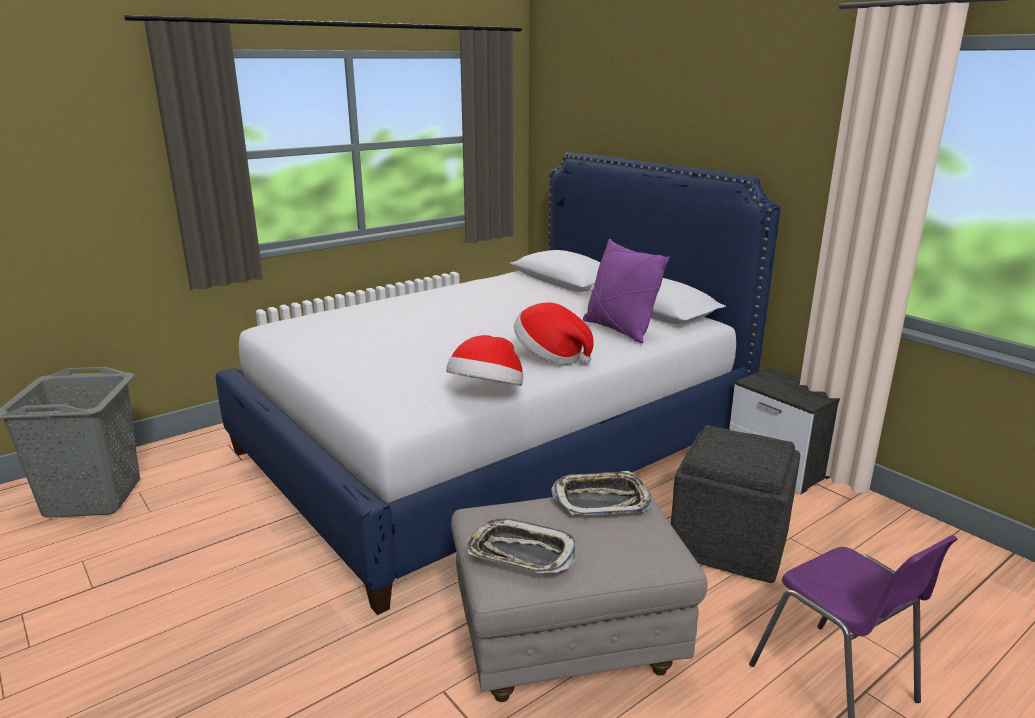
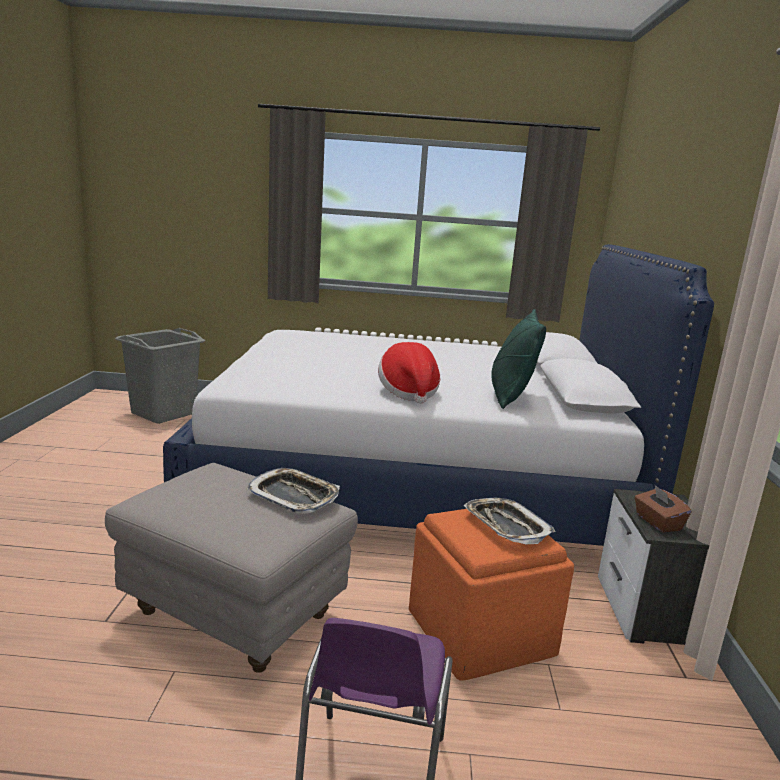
camera: 40 degrees right, 5 degrees down
hat [446,335,523,386] -> none
tray [466,518,575,573] -> tray moved to [463,498,555,544]
purple pillow [583,239,670,343] -> green pillow [491,309,546,409]
grey ottoman [671,425,800,583] -> orange ottoman [409,509,574,681]
none -> brown tissue box [634,485,691,533]

